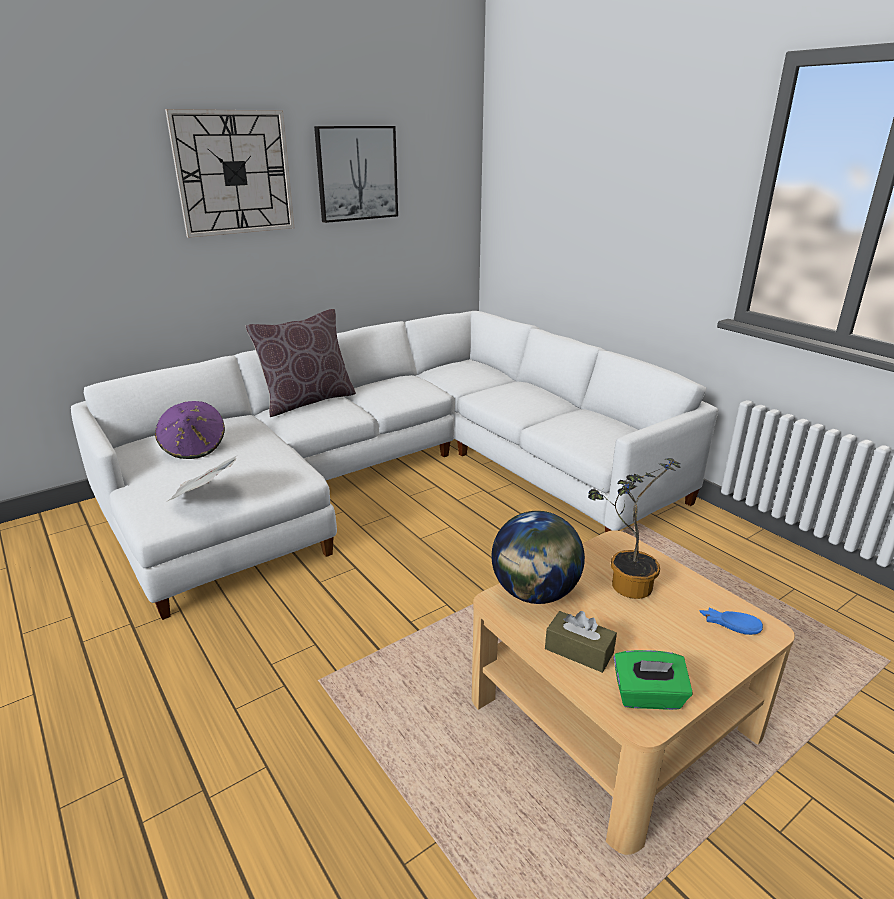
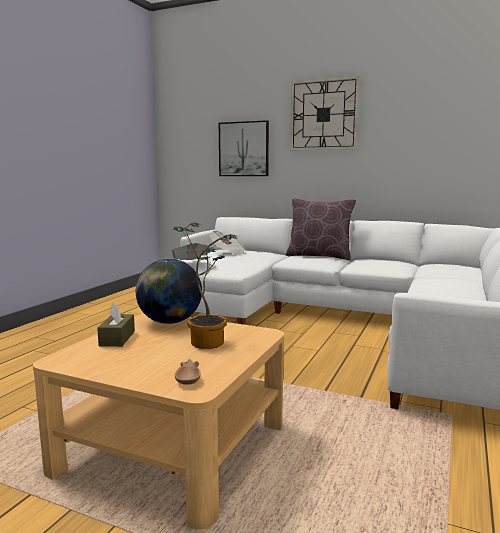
camera: 60 degrees right, 15 degrees down
purple hat [155,401,225,459] -> newspaper [209,231,246,256]
picture [314,126,398,223] -> picture moved to [219,120,269,176]
green tissue box [614,650,693,710] -> none
blue bowl [700,607,763,635] -> brown bowl [175,359,201,385]

